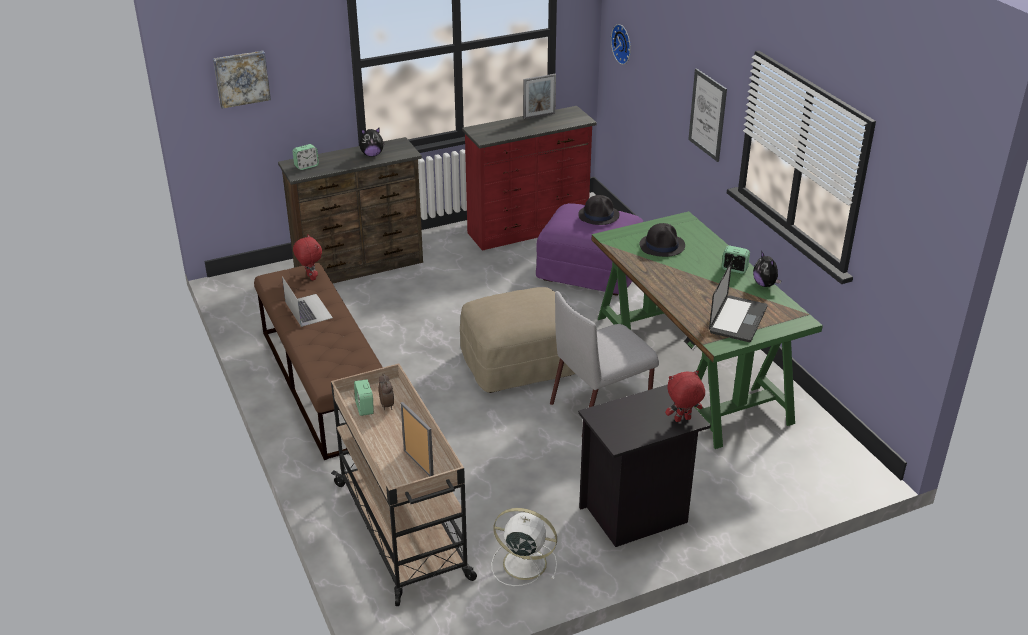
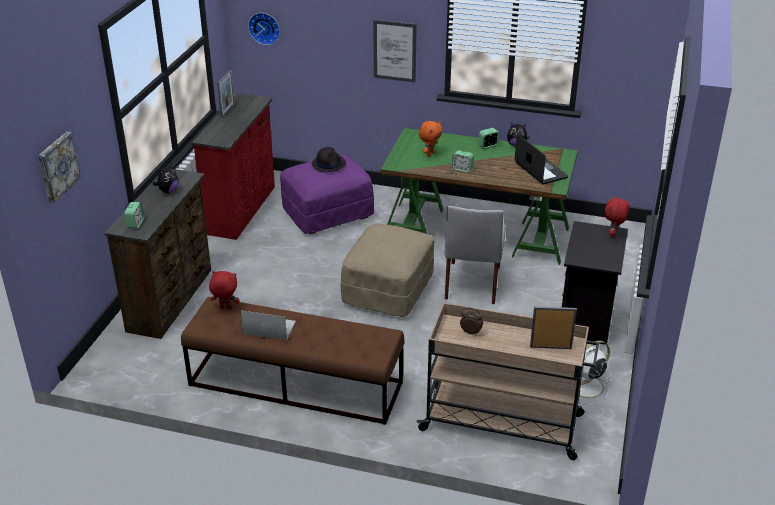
camera: 50 degrees left, 0 degrees up
alarm clock [354,379,374,416] -> alarm clock moved to [452,150,474,172]
black hat [640,223,685,257] -> orange plush toy [419,121,443,157]

